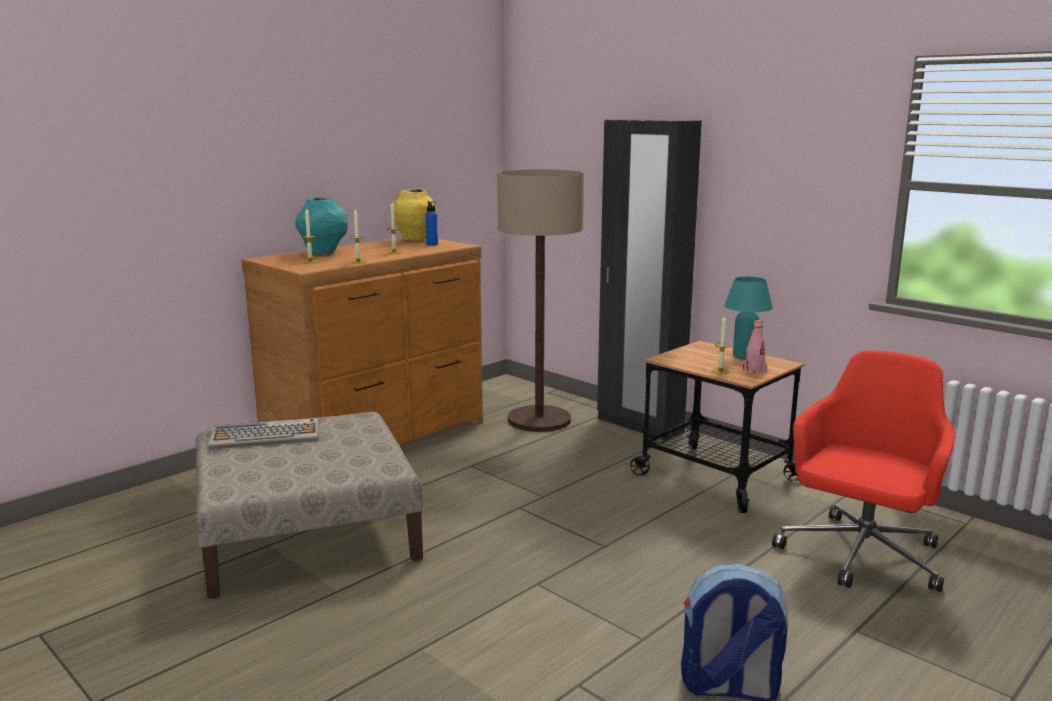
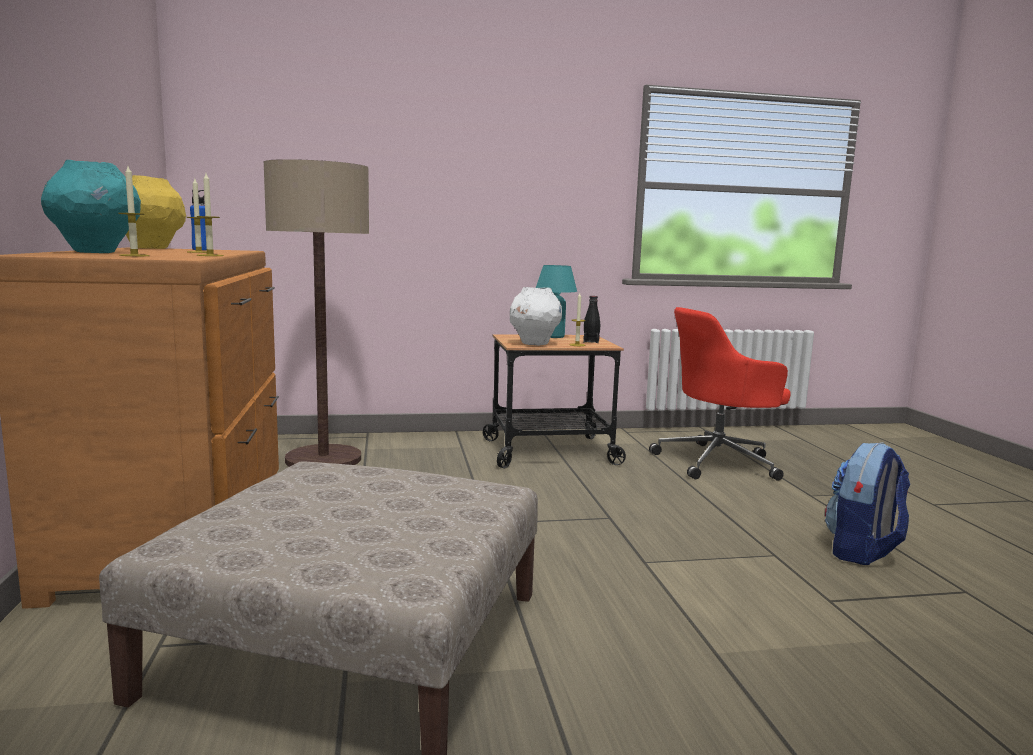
camera: 55 degrees left, 5 degrees down
keyboard [208,418,318,450] -> none
black wardrobe [597,119,702,441] -> none
pink bottle [743,320,767,374] -> black bottle [583,296,600,343]
red office chair [772,350,955,592] -> red office chair turned 90 degrees counterclockwise [649,307,791,481]
none -> white vase [510,287,562,346]

